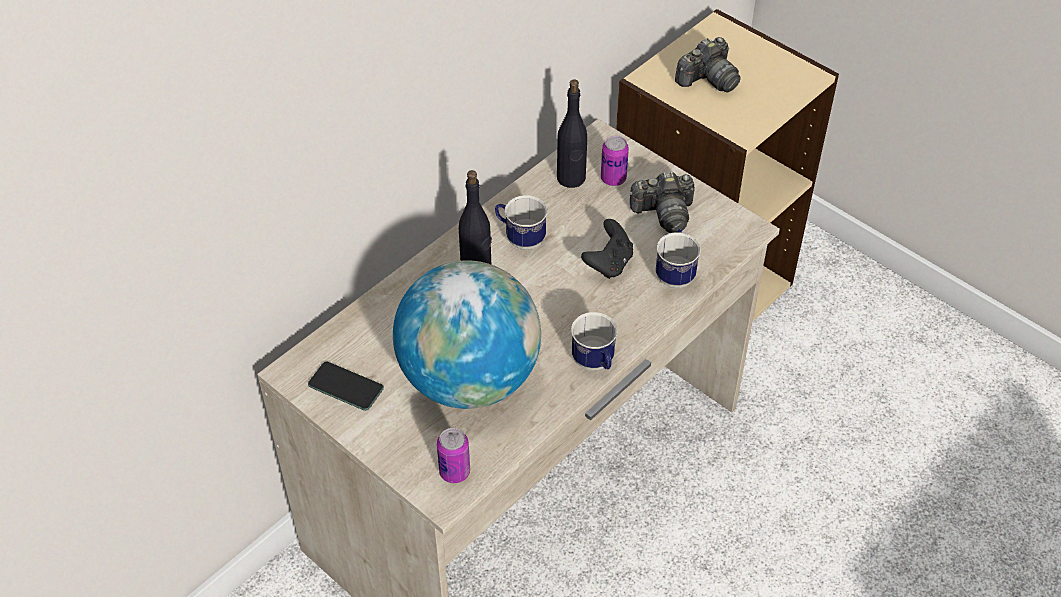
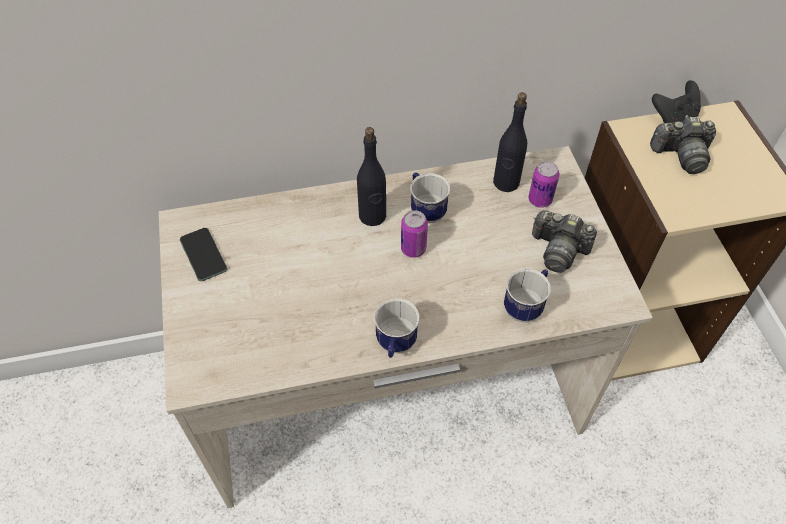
camera: 35 degrees right, 5 degrees up
globe [393,260,541,409] -> none
can [437,428,470,483] -> can moved to [401,210,428,258]
black game controller [581,219,633,279] -> black game controller moved to [652,80,701,123]

